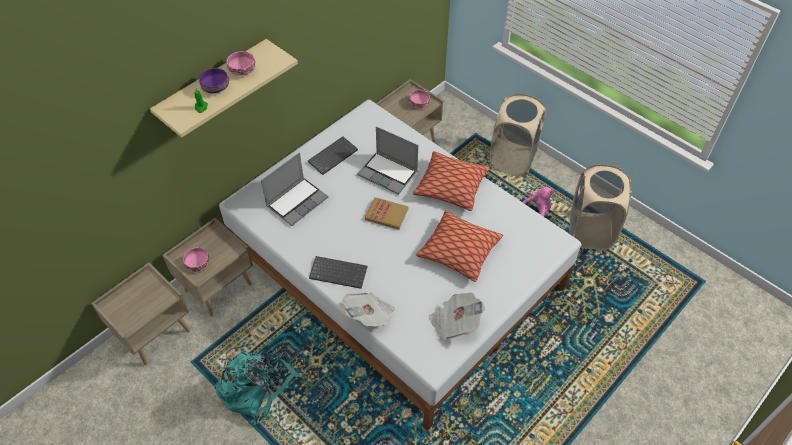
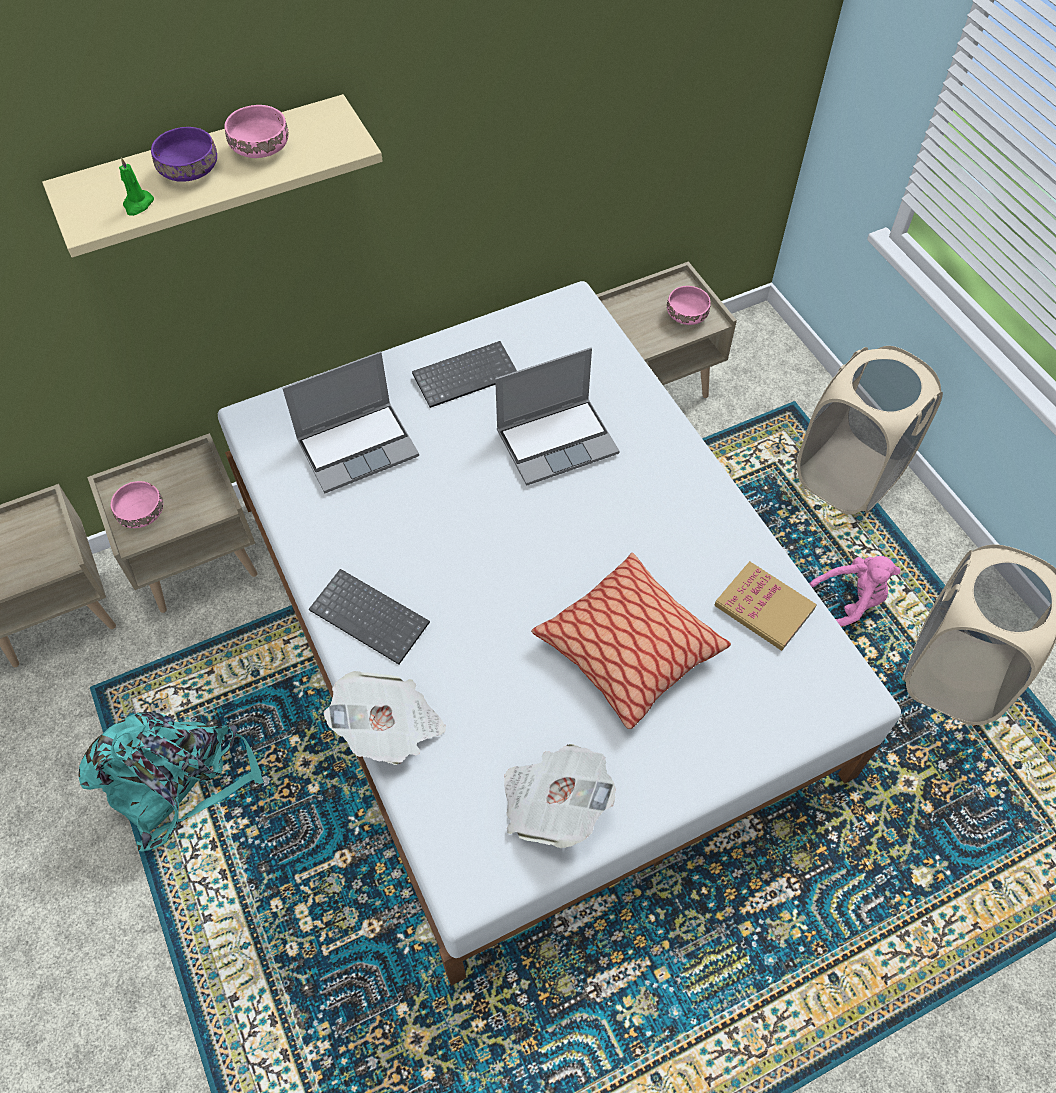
camera: 20 degrees right, 5 degrees up
laptop [357,126,418,195] -> laptop turned 75 degrees counterclockwise [495,347,620,486]
book [365,197,408,230] -> book moved to [714,561,817,651]
pillow [413,151,490,211] -> none

